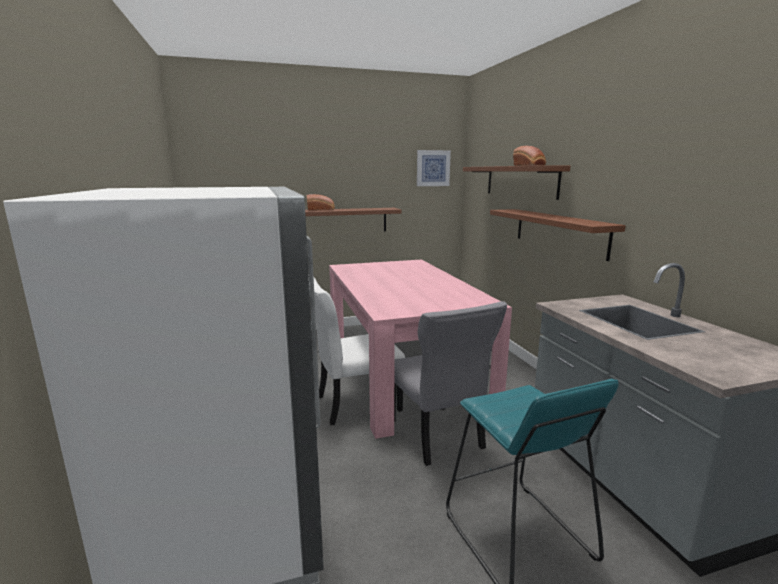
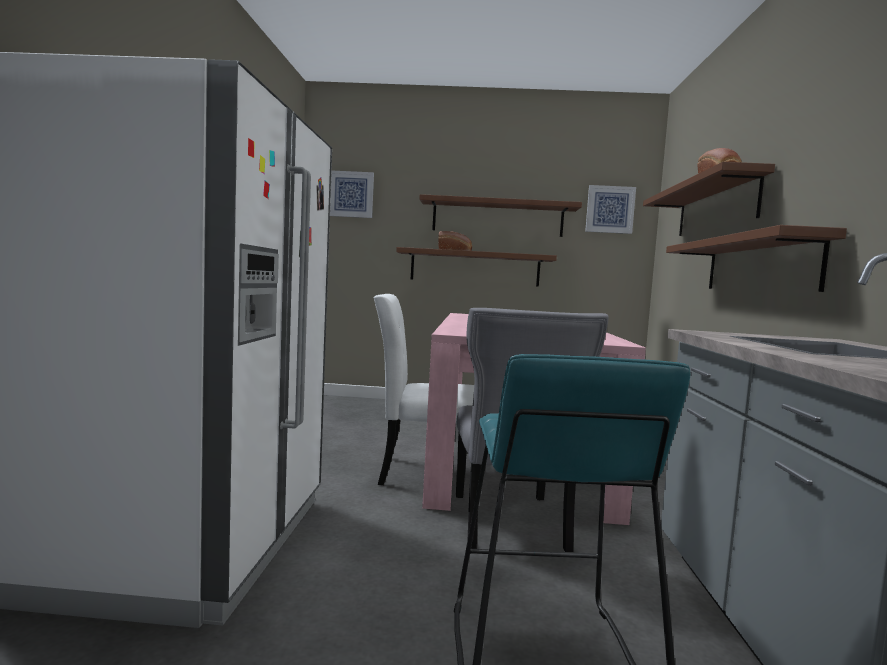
camera: 20 degrees right, 10 degrees down
none -> picture [330,171,374,218]
none -> brown shelf [419,194,582,237]

